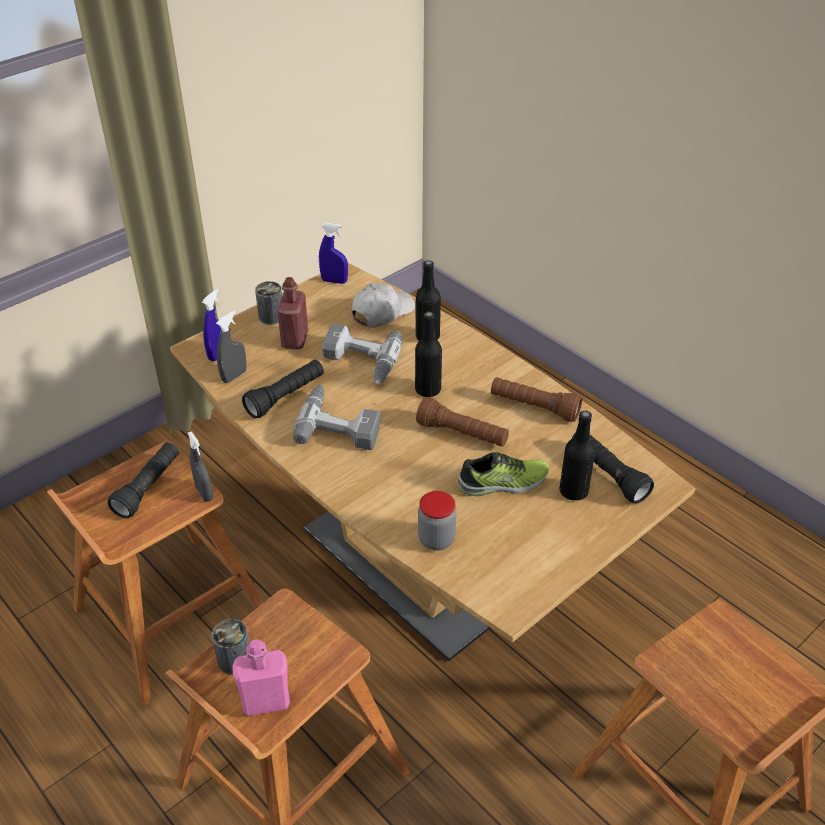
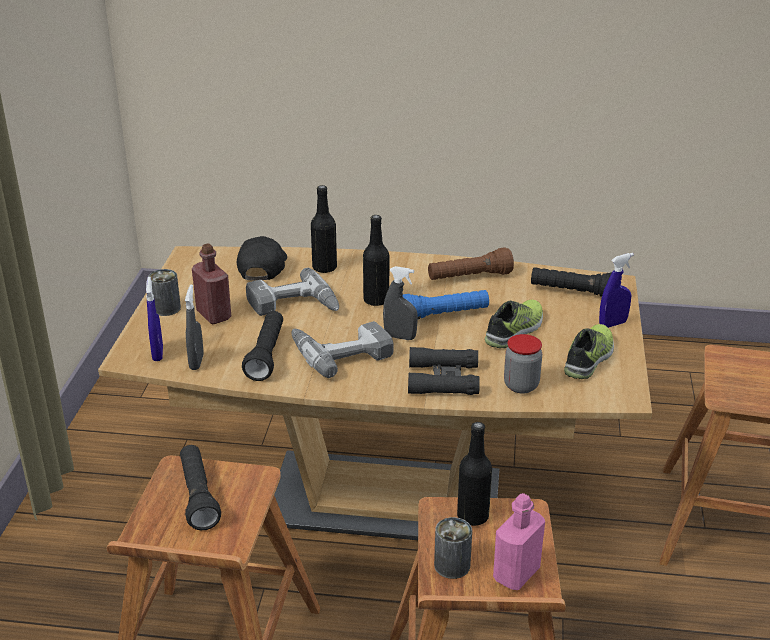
camera: 40 degrees left, 10 degrees down
grey spray bottle [188,431,213,502] -> grey spray bottle moved to [383,266,418,340]
blue spray bottle [319,223,348,284] -> blue spray bottle moved to [599,253,634,328]
white cap [352,283,415,328] -> black cap [237,236,287,281]
brown flashlight [416,397,509,447] -> blue flashlight [402,290,489,319]
black bottle [559,411,595,501] -> black bottle moved to [457,422,492,526]
none -> black binoculars [408,347,480,395]
none -> shoe [564,324,614,379]

